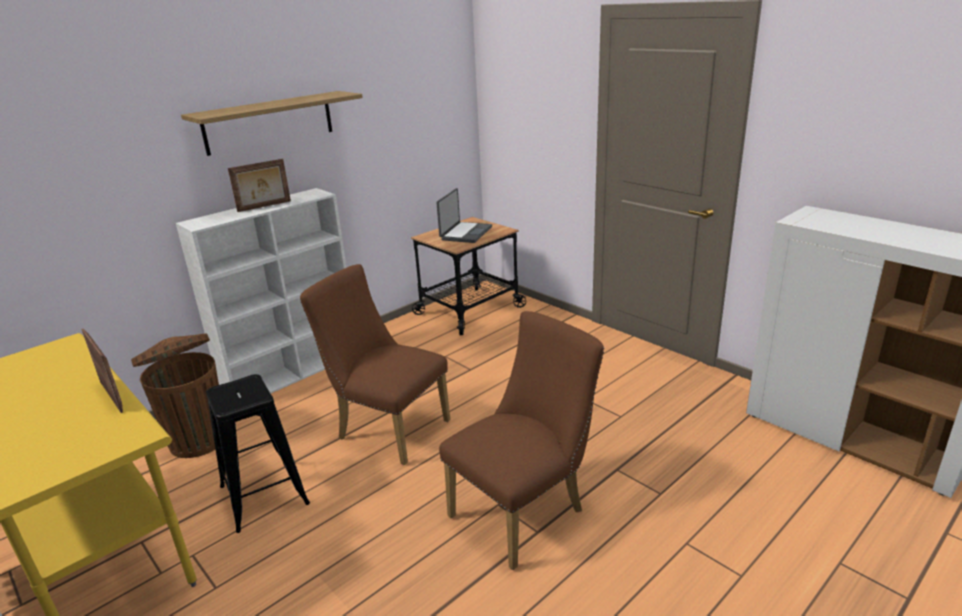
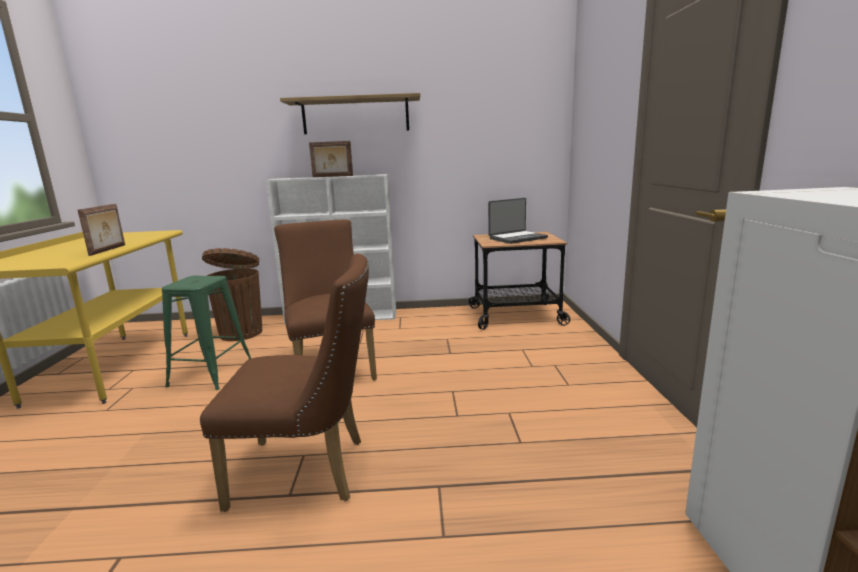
camera: 40 degrees right, 10 degrees down
black stool [206,374,310,533] -> green stool [162,276,251,390]

